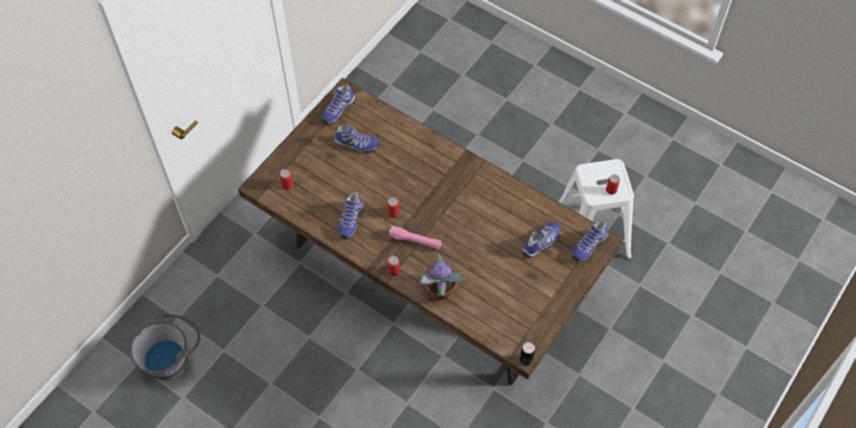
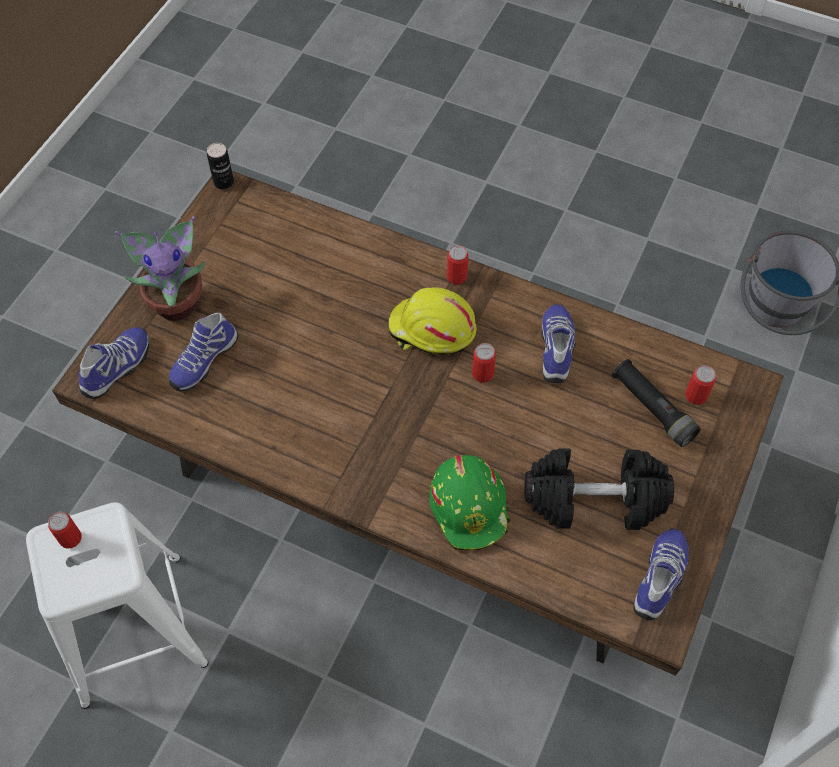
camera: 170 degrees right, 0 degrees up
shoe [334,124,380,153] -> black dumbbell [524,448,674,530]
pink flashlight [388,226,441,250] -> yellow hard hat [388,287,476,355]
potted plant [418,253,465,300] -> potted plant moved to [115,216,206,321]
none -> green hard hat [429,455,510,550]
none -> black flashlight [611,359,701,447]

